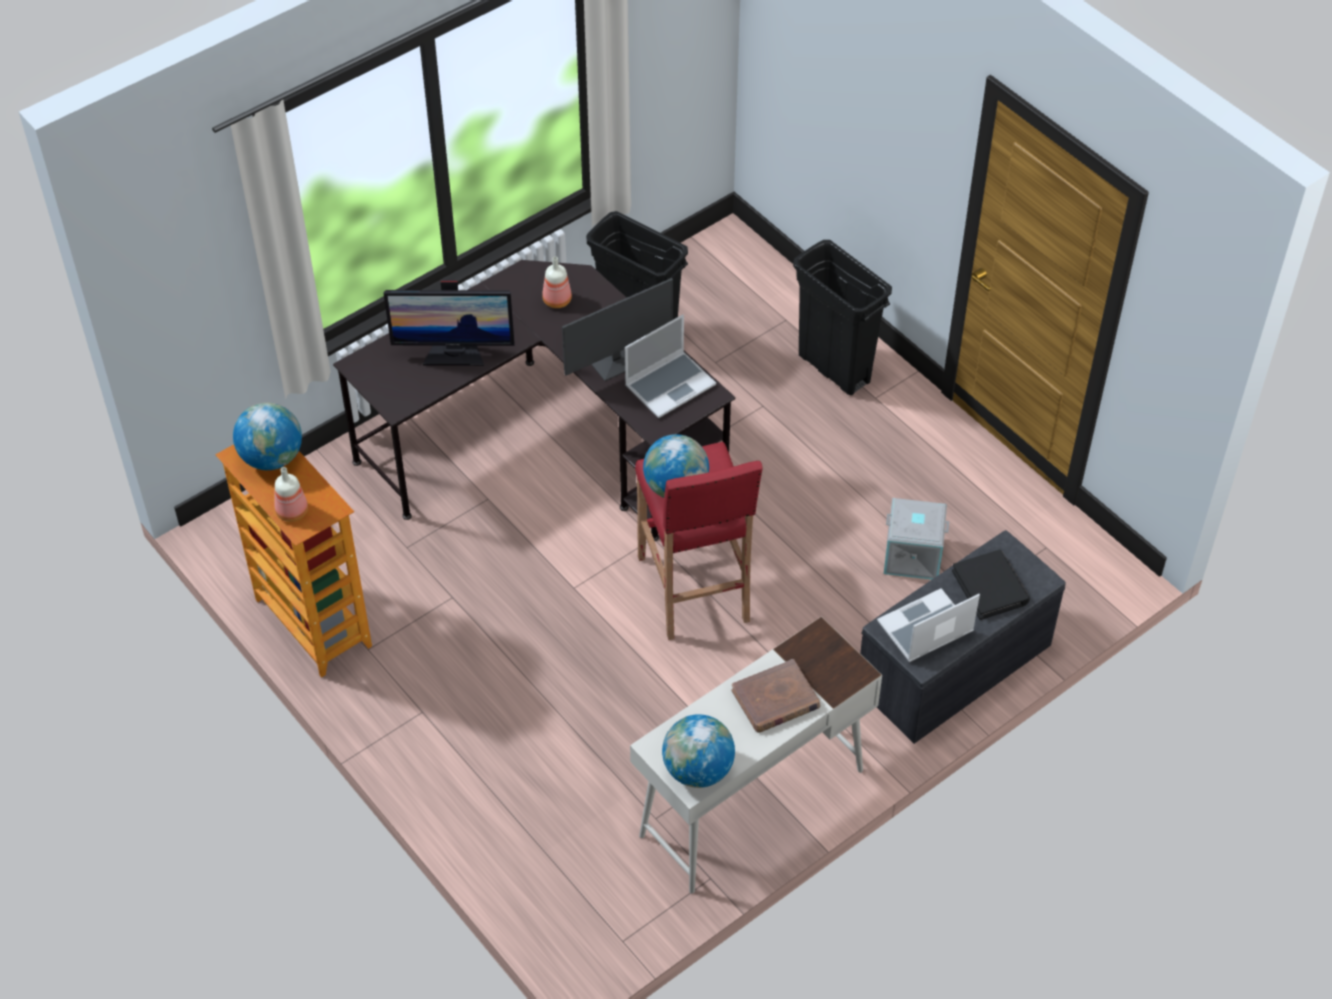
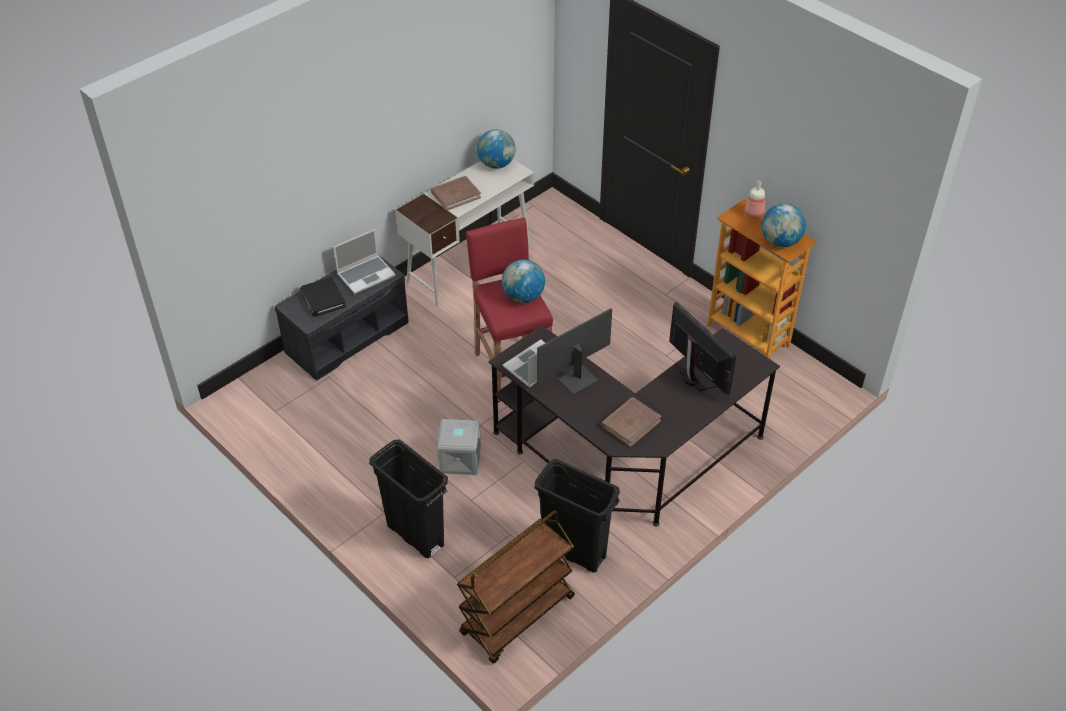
camera: 175 degrees right, 5 degrees down
monitor [384,279,515,366] -> monitor turned 60 degrees clockwise [669,302,736,395]
bottle [542,256,572,308] -> brown book [601,397,661,447]
grey storage box [884,498,949,580] -> grey storage box moved to [436,419,481,475]
none -> brown cart [457,510,575,664]

